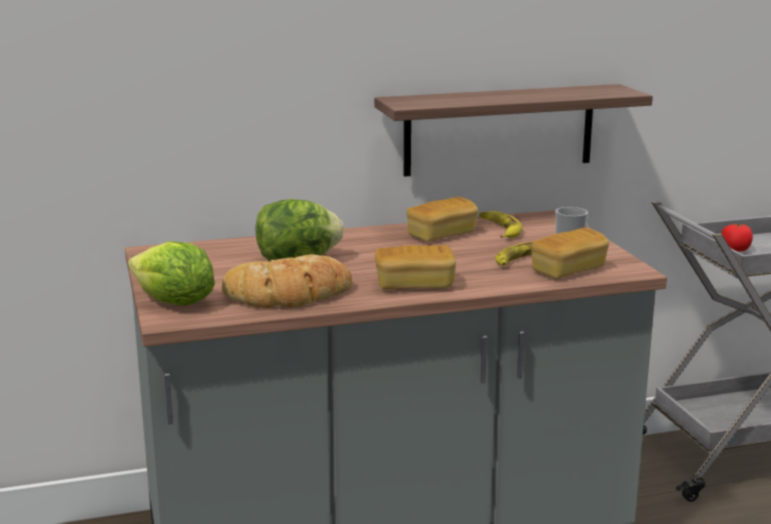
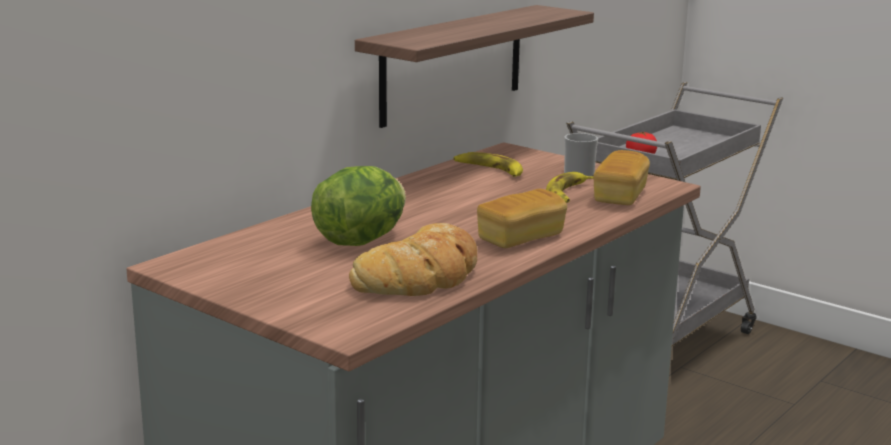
camera: 35 degrees left, 0 degrees up
lettuce [128,241,215,306] -> none
bread [407,197,478,242] -> none

